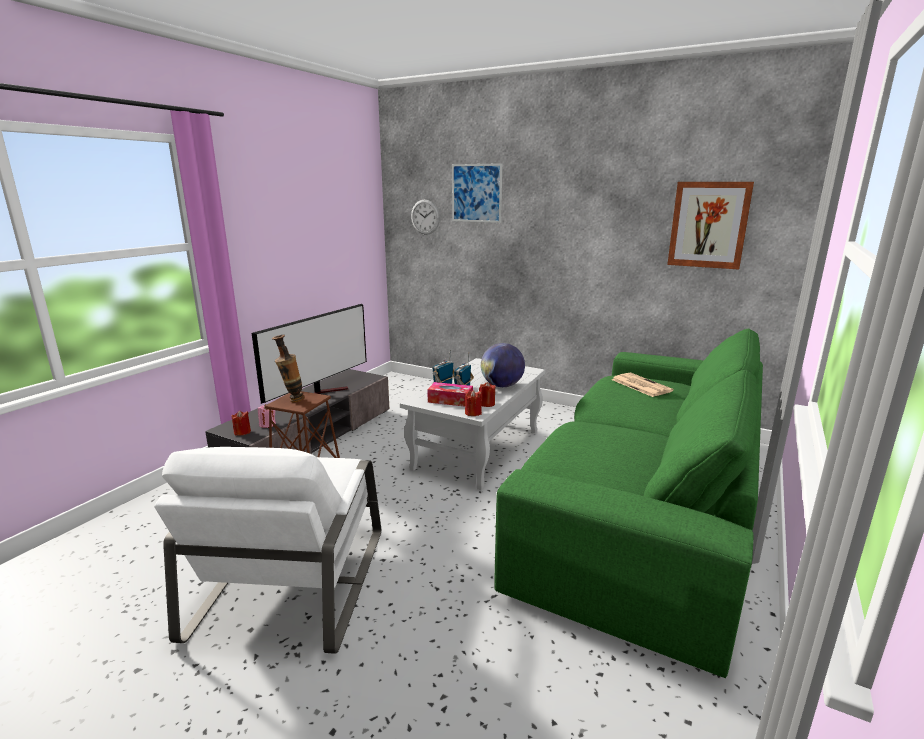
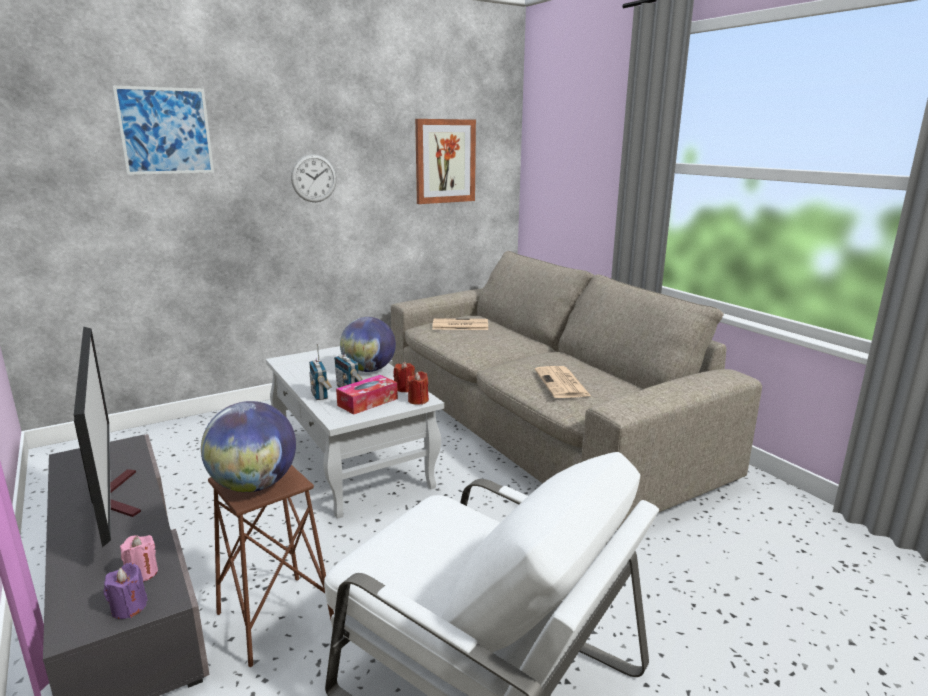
camera: 60 degrees left, 0 degrees up
red candle [232,411,251,436] -> purple candle [104,563,148,619]
vase [272,335,305,402] -> globe [201,401,296,492]
wall clock [411,200,440,235] -> wall clock moved to [291,154,337,202]
green sofa [494,328,763,678] -> beige sofa [391,251,762,530]
none -> newspaper [535,366,591,398]

